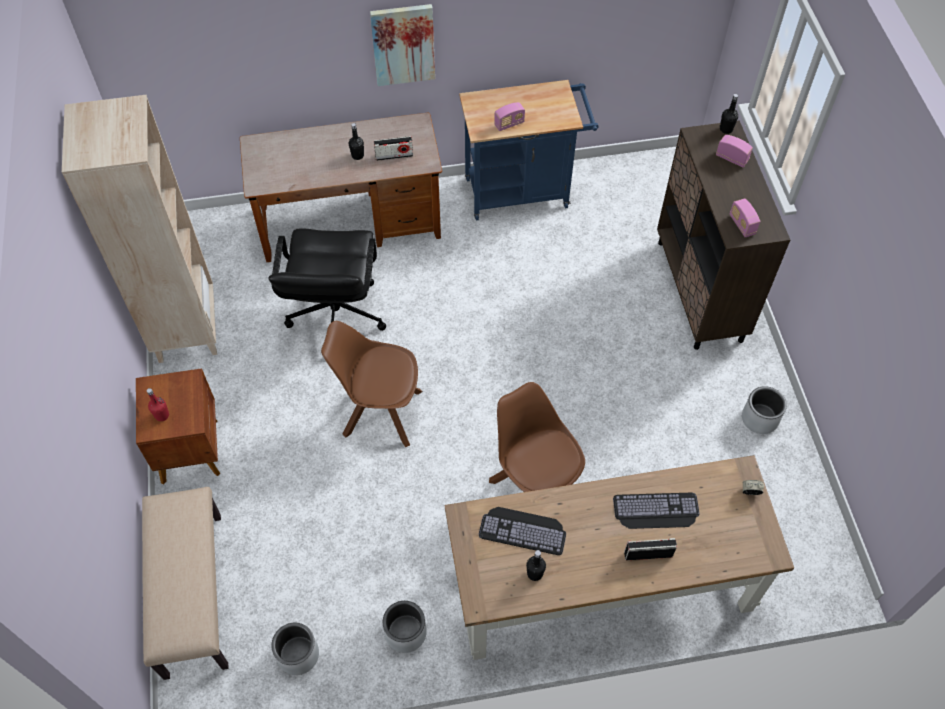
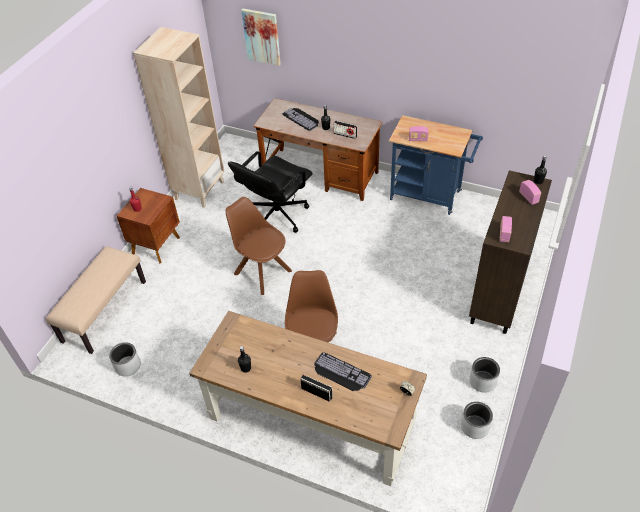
camera: 35 degrees right, 10 degrees down
picture [370,4,435,86] -> picture moved to [241,9,281,66]
grey planter [383,601,427,653] -> grey planter moved to [461,402,493,439]
keyboard [479,507,566,555] -> keyboard moved to [282,108,319,131]

